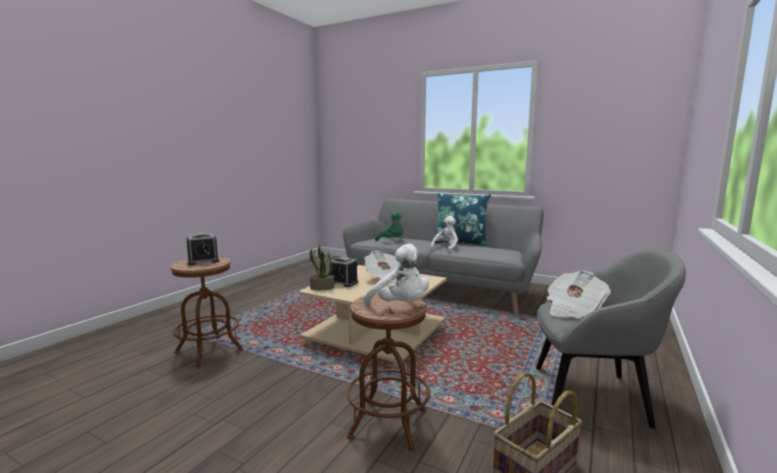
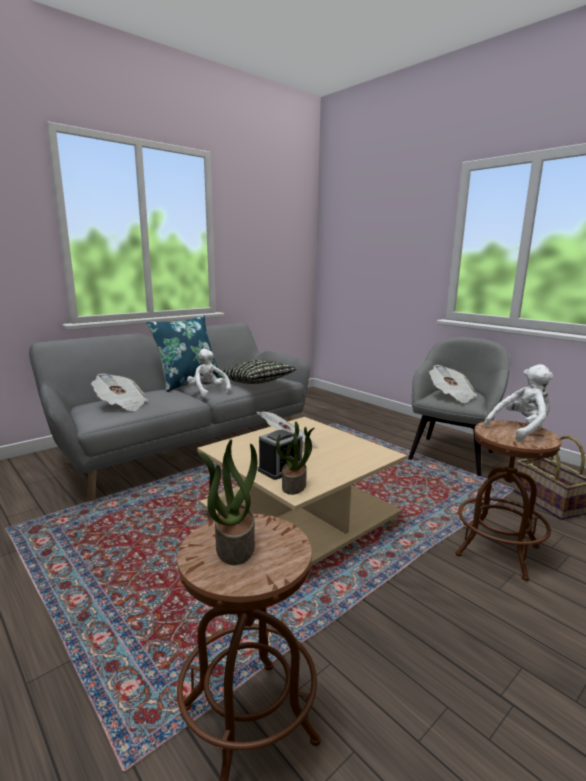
camera: 70 degrees left, 5 degrees up
alarm clock [186,233,220,265] -> potted plant [198,439,257,565]
green plush toy [375,211,403,241] -> newspaper [91,374,148,411]
none -> pillow [223,359,297,384]

